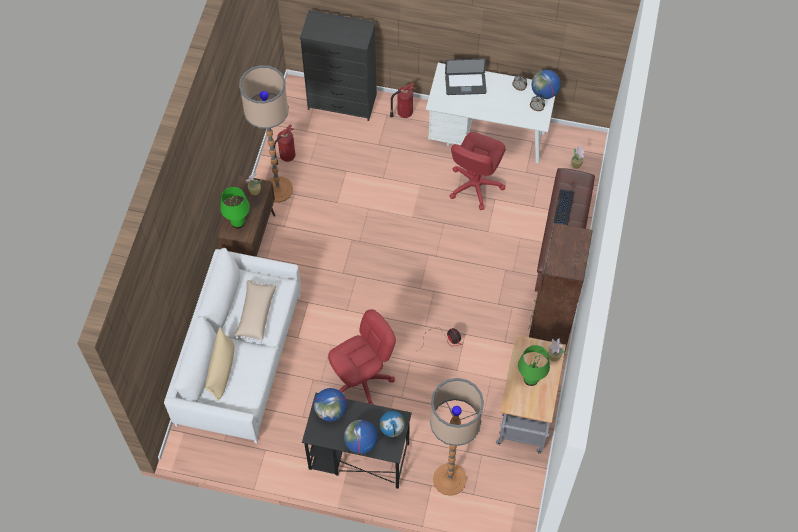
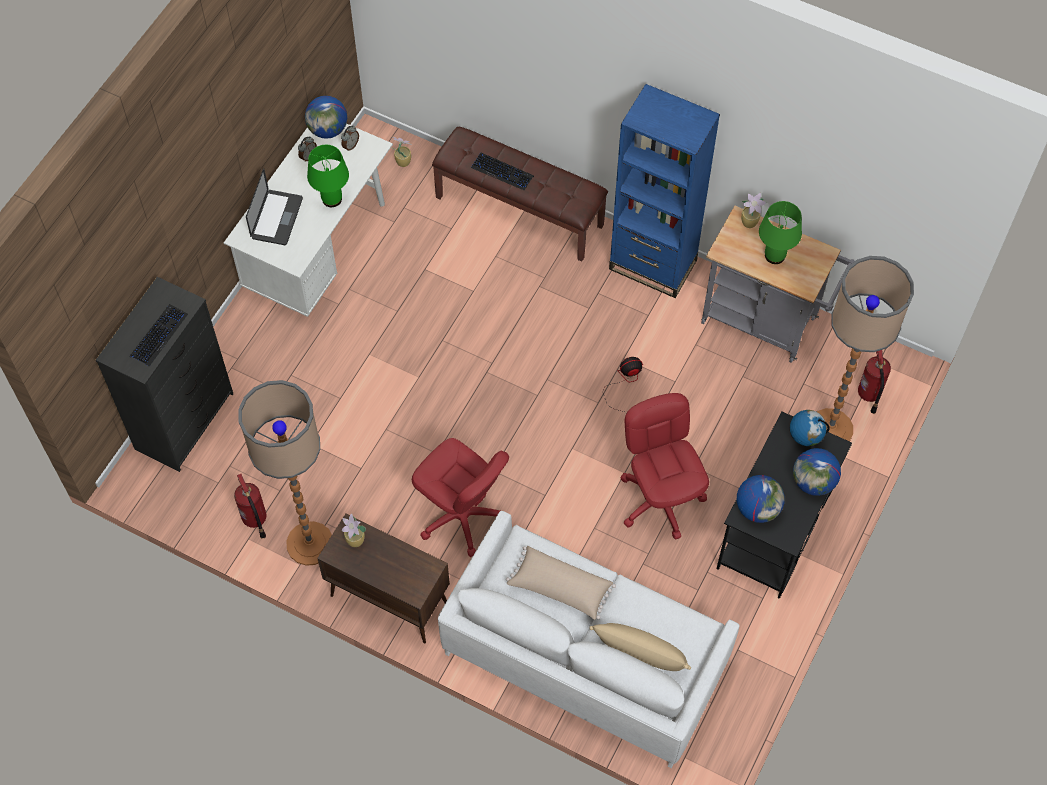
camera: 75 degrees left, 0 degrees up
green table lamp [220,187,250,228] -> green table lamp moved to [307,145,349,207]
fire extinguisher [390,83,416,118] -> fire extinguisher moved to [858,350,891,414]
red office chair [450,132,506,210] -> red office chair moved to [412,438,509,557]
brown bookcase [528,222,593,359] -> blue bookcase [609,84,720,298]
none -> keyboard [130,304,188,366]

